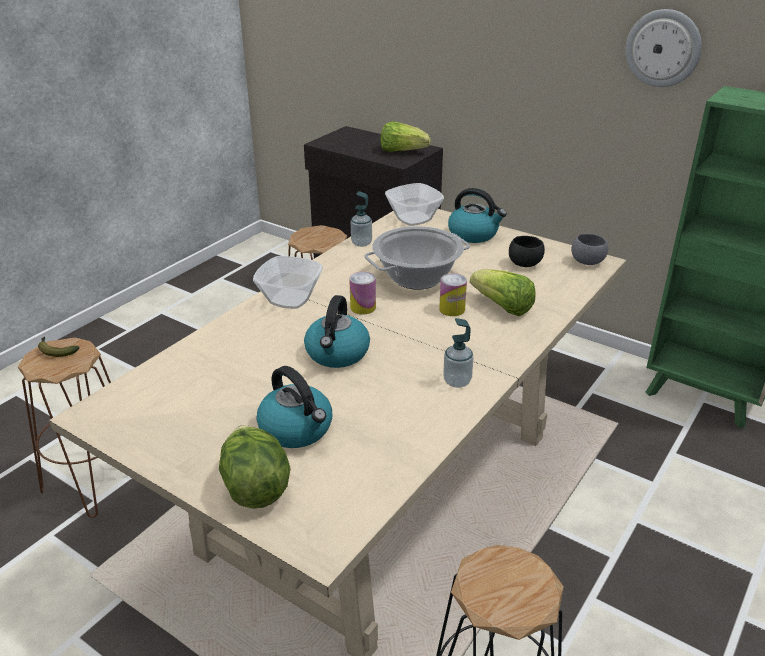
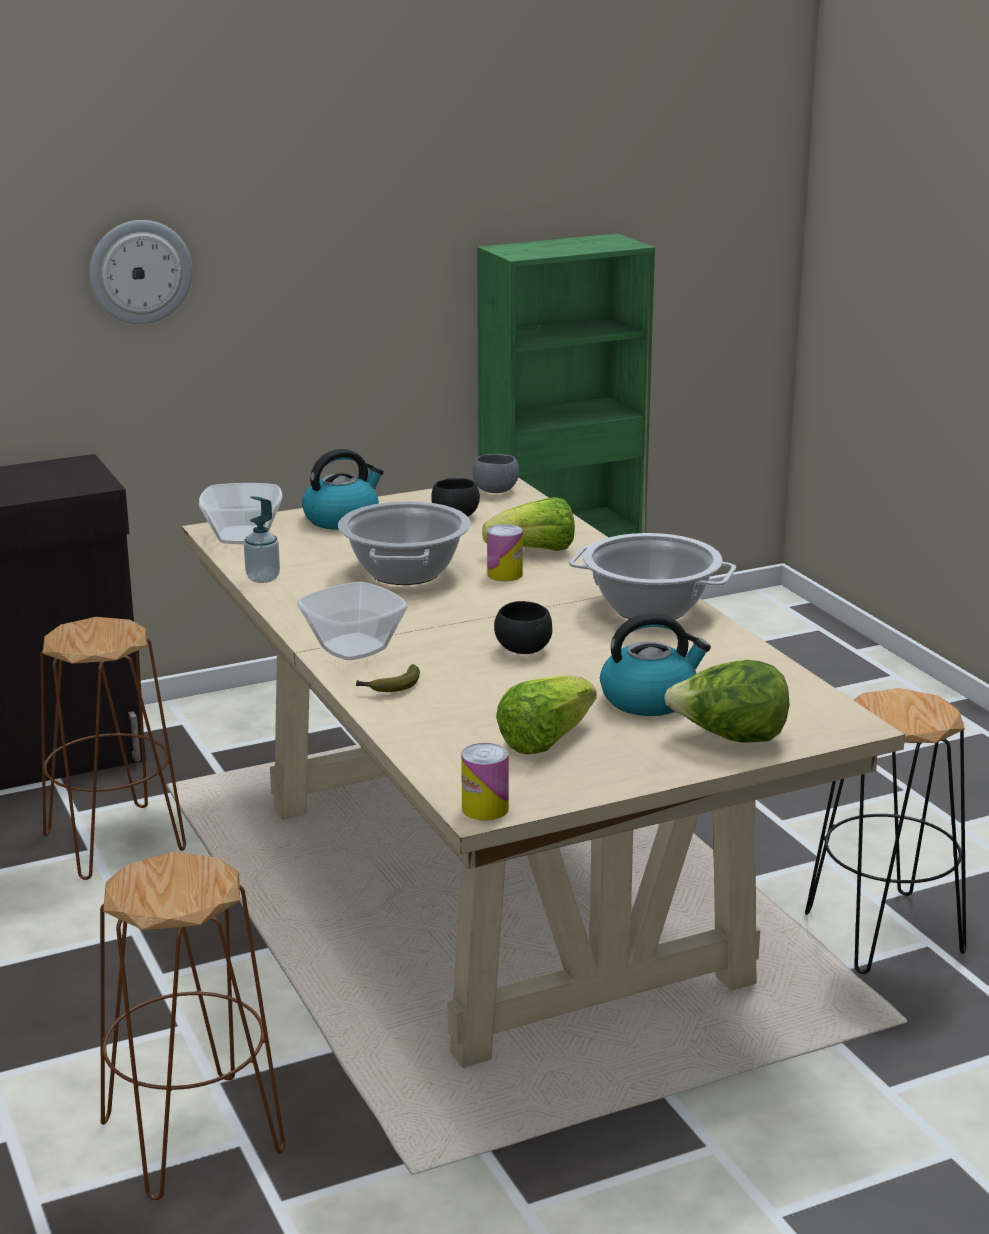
camera: 60 degrees left, 10 degrees down
banana [38,337,79,357] -> banana moved to [356,664,420,692]
kettle [304,295,370,368] -> black bowl [494,601,552,654]
can [349,272,376,315] -> can moved to [461,743,509,821]
lettuce [381,121,431,152] -> lettuce moved to [496,675,597,754]
soap dispenser [443,318,473,388] -> cooking pot [569,533,736,619]
wall clock [625,9,702,87] -> wall clock moved to [89,220,192,324]

